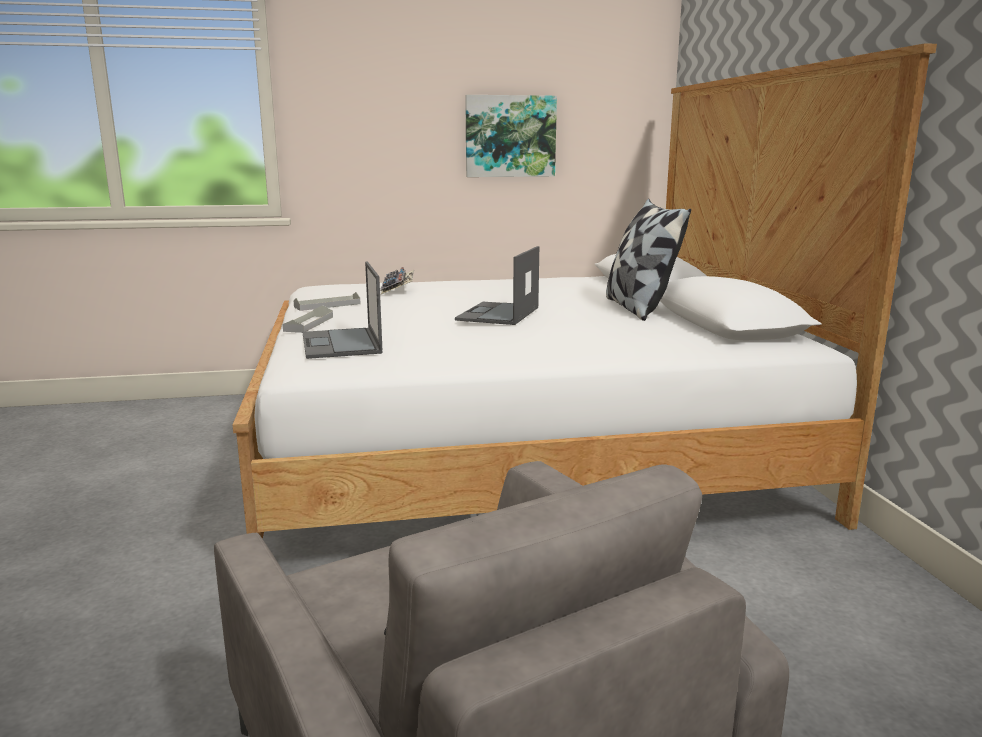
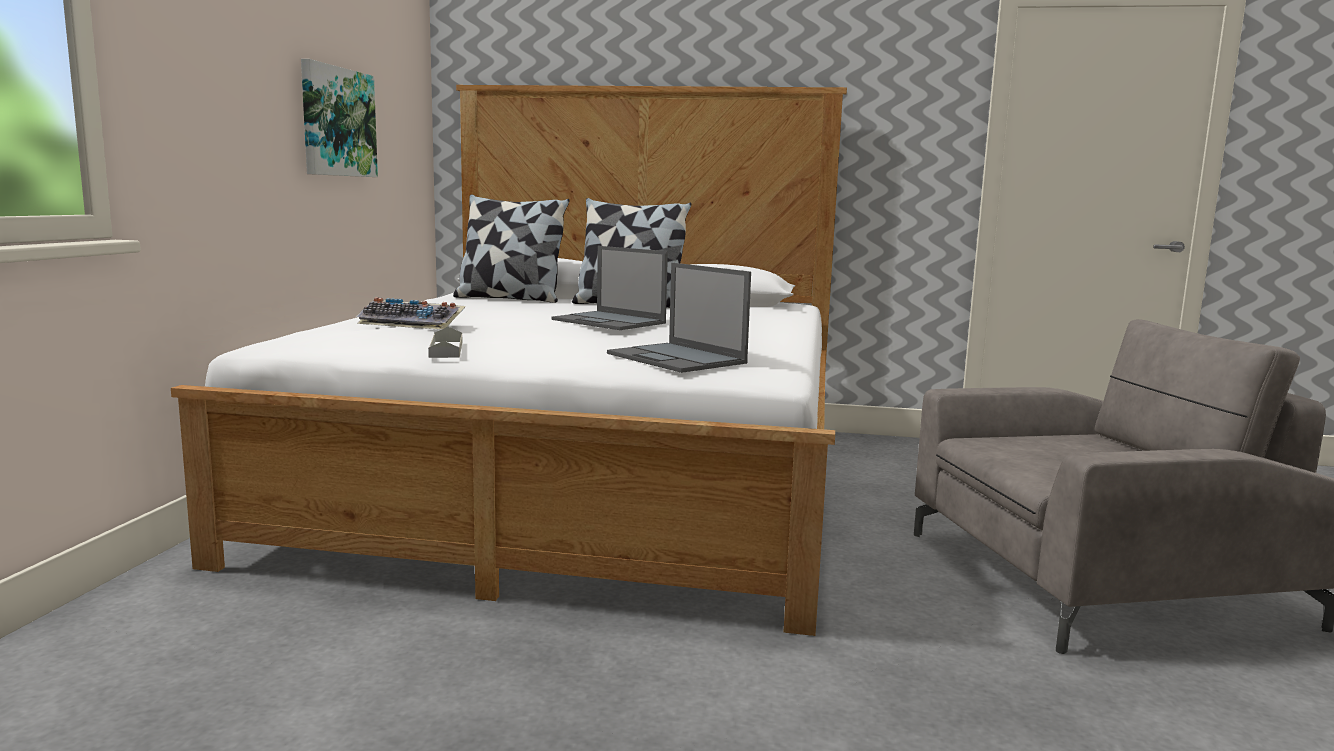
camera: 70 degrees left, 5 degrees down
grey tray [283,305,333,333] -> none
laptop [303,261,382,359] -> laptop turned 45 degrees clockwise [607,263,751,373]
none -> pillow [453,194,570,303]

